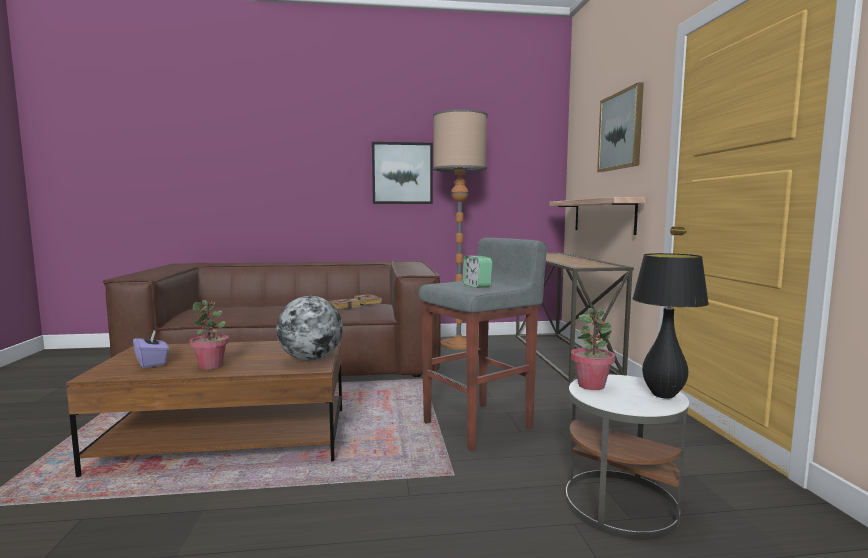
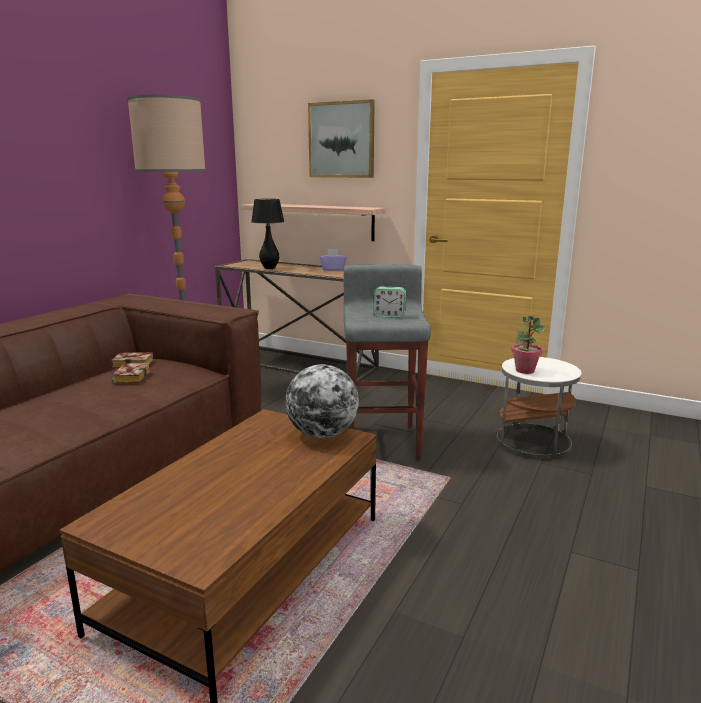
camera: 55 degrees left, 10 degrees up
purple tissue box [133,330,169,368] -> purple tissue box moved to [320,249,346,271]
potted plant [190,300,229,369] -> none
picture [372,142,433,204] -> none
black table lamp [632,253,709,399] -> black table lamp moved to [251,199,284,269]

